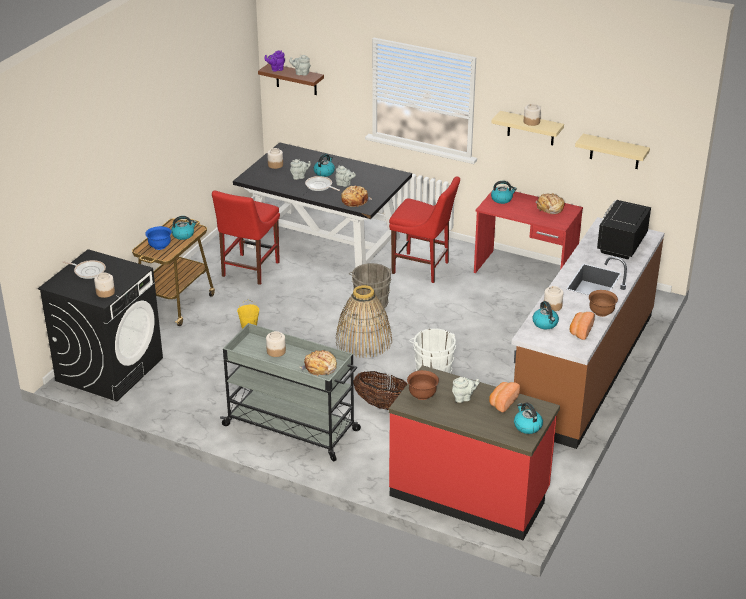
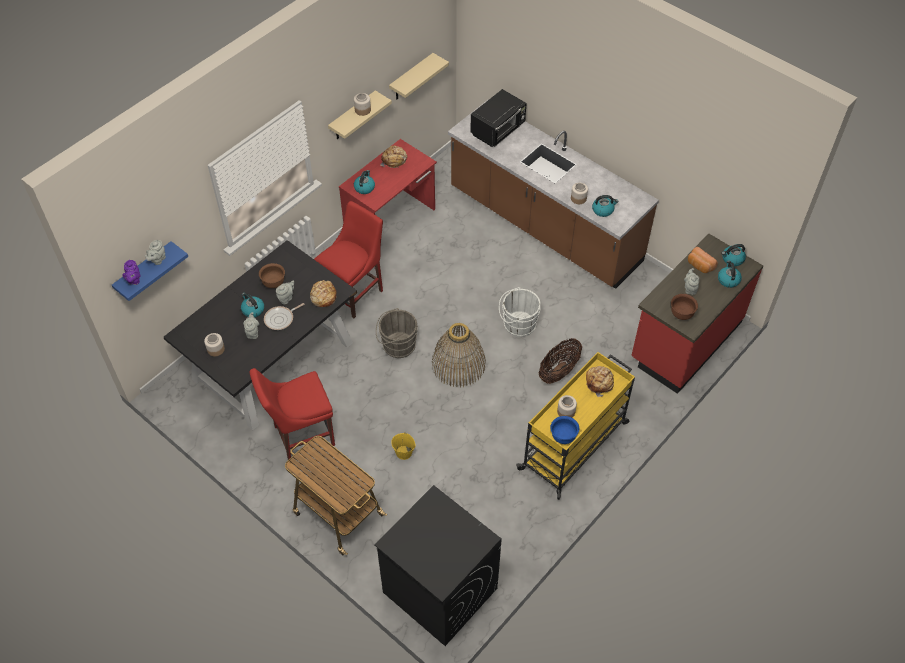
camera: 75 degrees left, 20 degrees up
frying pan [62,260,106,279] -> none
jar [94,273,115,298] -> none
blue bowl [145,226,172,250] -> blue bowl moved to [550,416,579,444]
kettle [171,216,197,240] -> kettle moved to [718,261,742,288]
red chair [212,191,280,285] -> red chair turned 120 degrees clockwise [250,368,335,460]
grey cart [220,323,361,462] -> yellow cart [516,352,635,500]
brown shelf [258,64,324,95] -> blue shelf [112,241,188,301]
bread [570,312,595,340] -> none
brown bowl [589,290,618,317] -> brown bowl moved to [259,263,285,288]
black microwave [597,200,651,259] -> black microwave turned 90 degrees counterclockwise [470,89,527,147]

